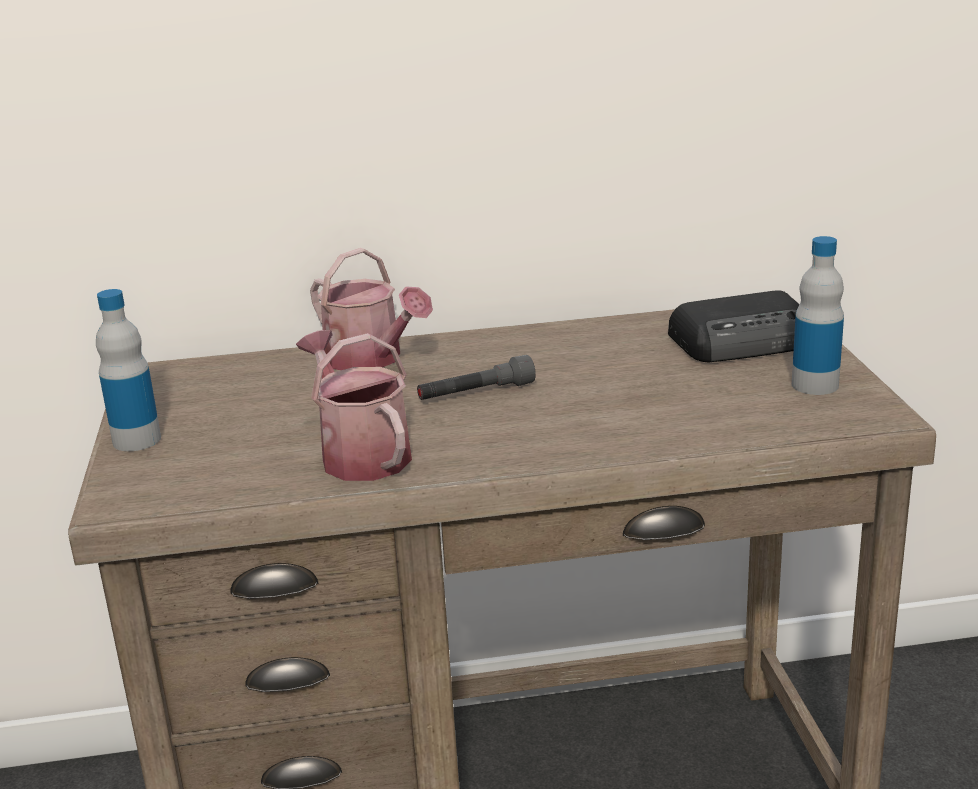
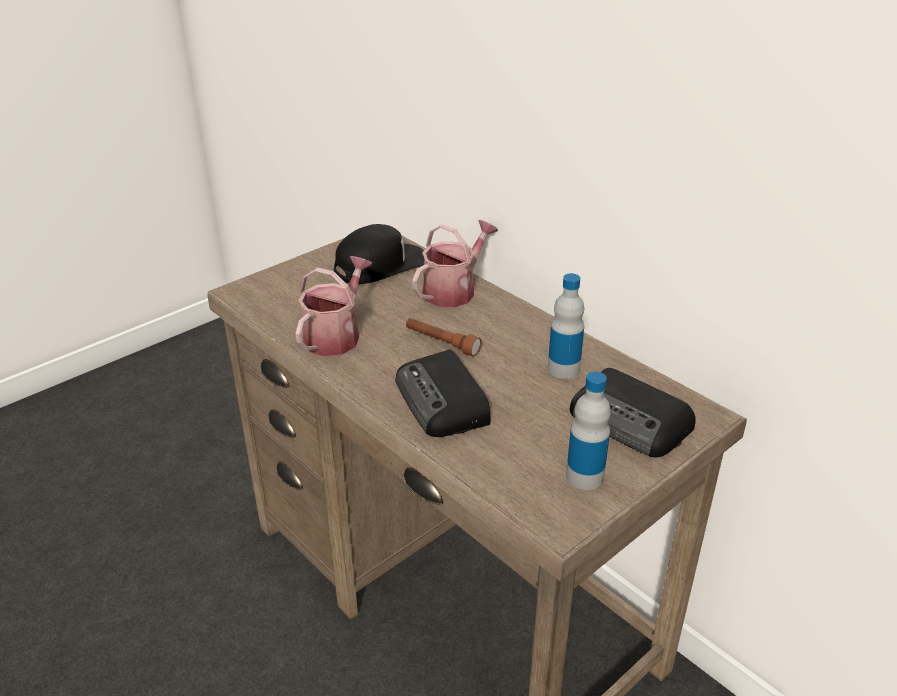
camera: 55 degrees right, 10 degrees up
bottle [96,289,161,451] -> bottle moved to [548,273,584,379]
watering can [310,248,433,370] -> watering can turned 150 degrees counterclockwise [412,220,498,308]
grey flashlight [417,355,536,400] -> brown flashlight [406,318,482,357]
none -> black cap [334,224,424,284]
none -> radio [396,349,490,437]

